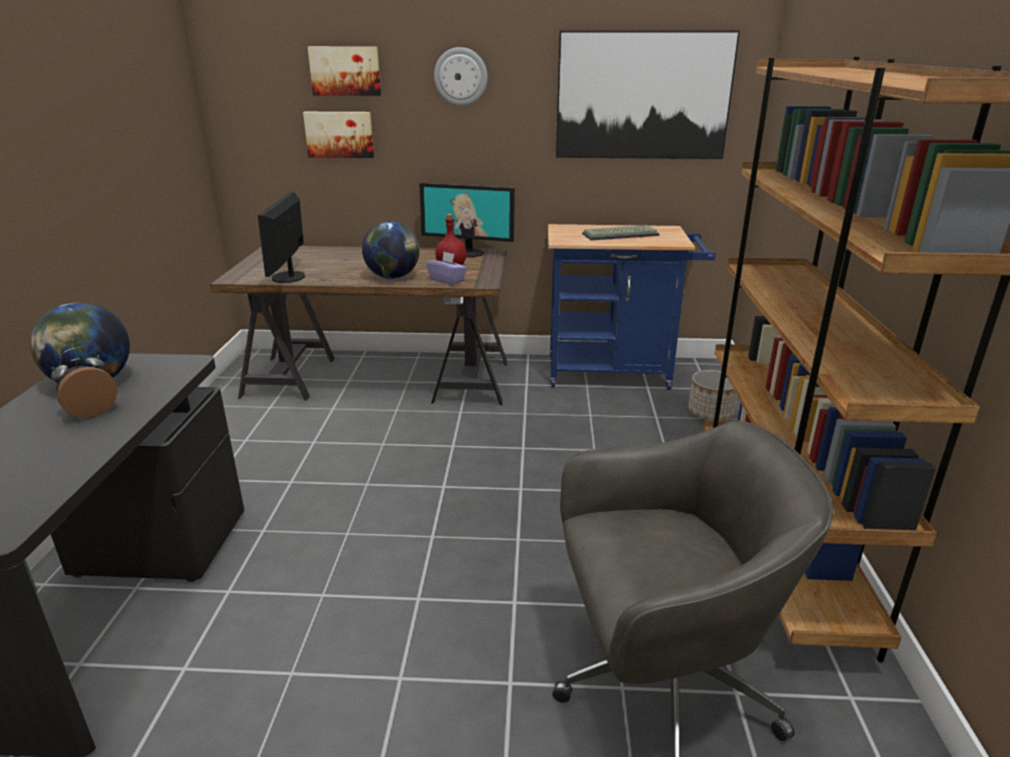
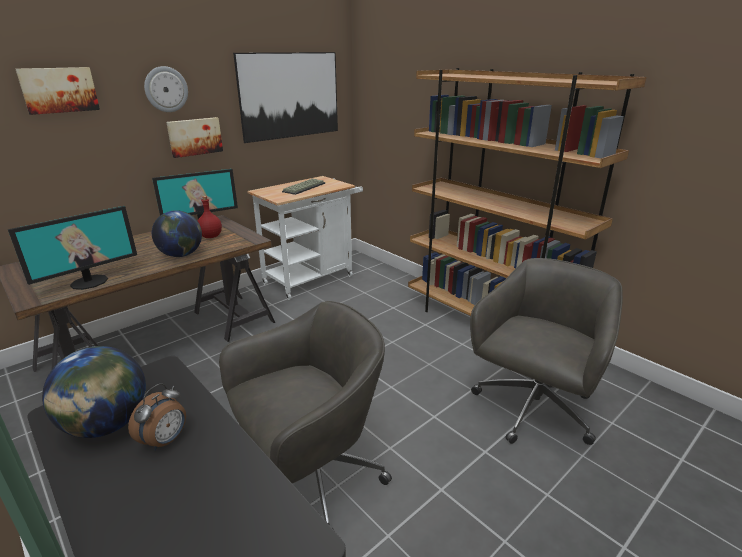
camera: 45 degrees left, 0 degrees up
alarm clock [51,347,117,418] -> alarm clock turned 150 degrees counterclockwise [128,383,186,451]
monitor [258,192,305,283] -> monitor turned 90 degrees counterclockwise [8,206,137,290]
picture [303,112,374,158] -> picture moved to [166,117,223,158]
purple tissue box [426,252,467,285] -> none
blue cart [548,224,716,390] -> white cart [247,176,363,300]
planter [688,370,738,421] -> none
none -> grey office chair [219,301,392,530]

